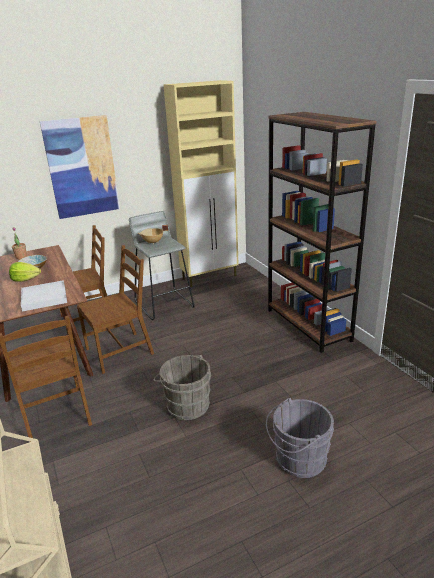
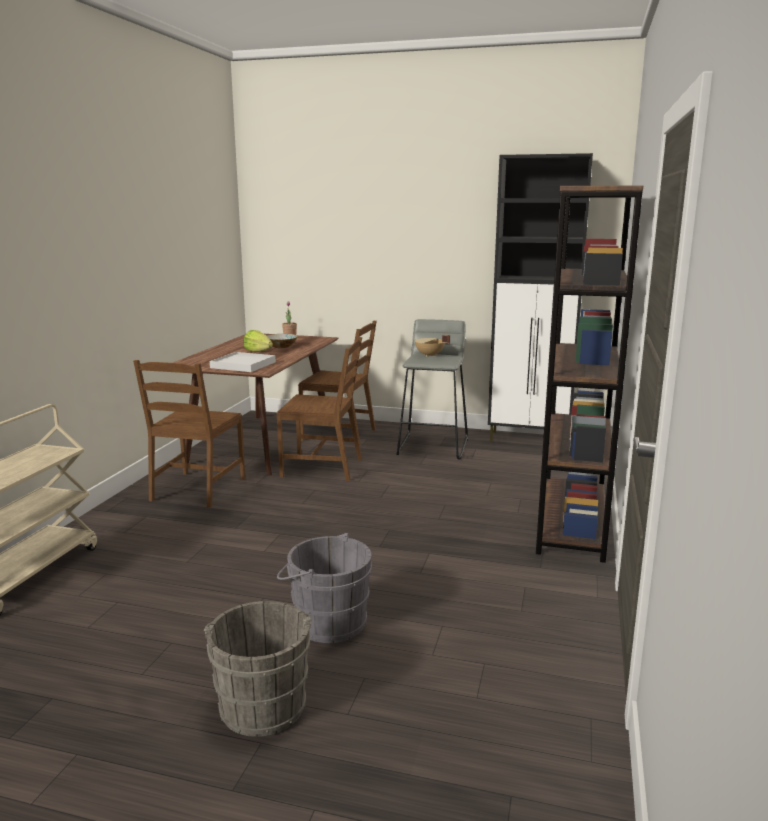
camera: 40 degrees right, 10 degrees down
picture [40,115,120,219] -> none
grey bucket [153,355,212,420] -> grey bucket moved to [204,601,312,737]
beige cabinet [163,80,239,287] -> black cabinet [488,153,593,442]

